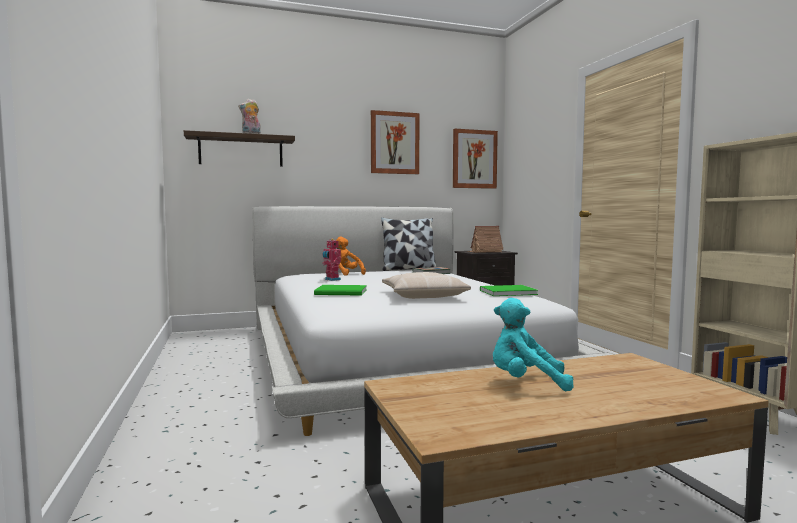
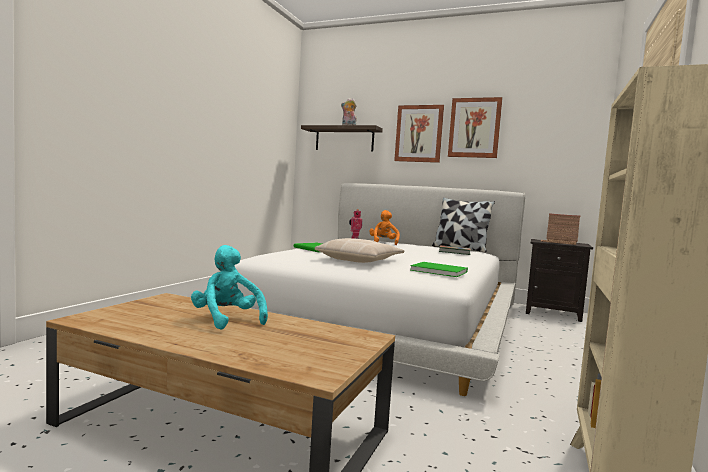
camera: 40 degrees right, 0 degrees up
picture [453,129,498,189] -> picture moved to [394,105,444,163]

